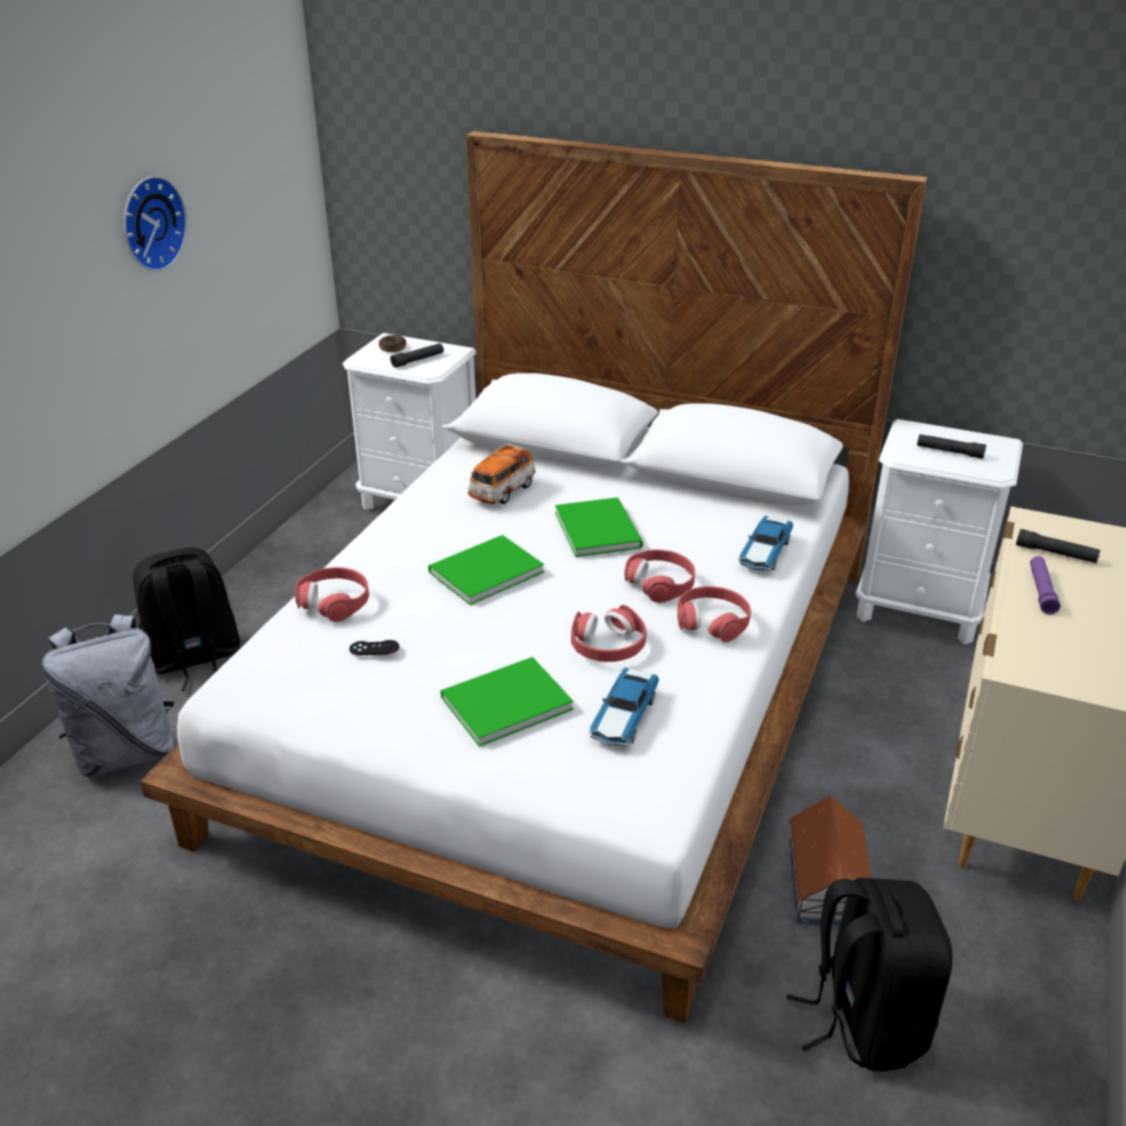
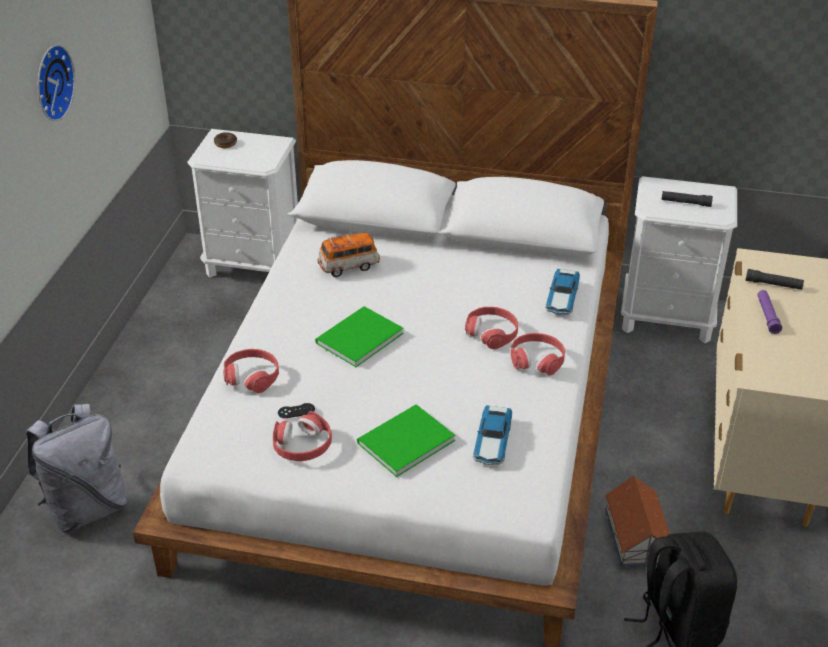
camera: 10 degrees left, 5 degrees up
black backpack [133,547,240,691] -> none
black flashlight [390,343,444,368] -> none
toy car [468,443,536,504] -> toy car turned 135 degrees counterclockwise [318,233,380,277]
green book [555,497,643,557] -> none
red headphones [571,605,647,662] -> red headphones moved to [273,411,332,461]

